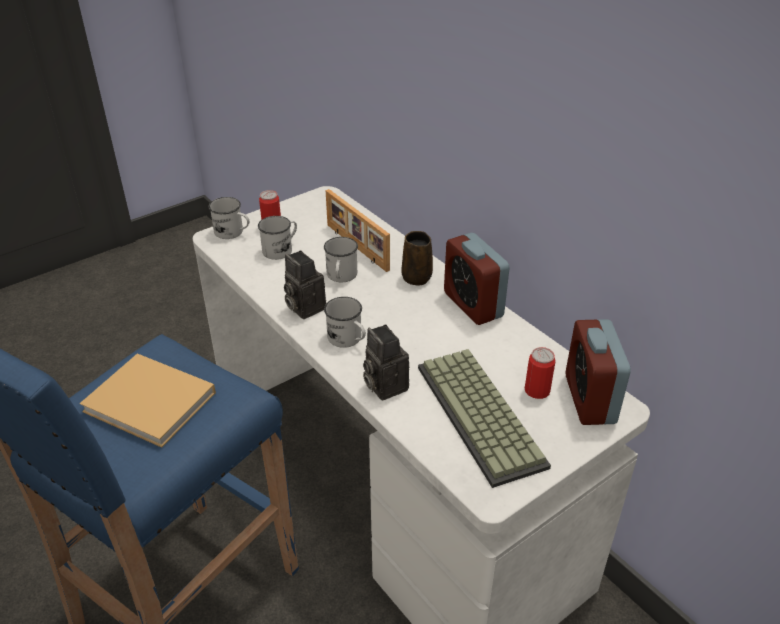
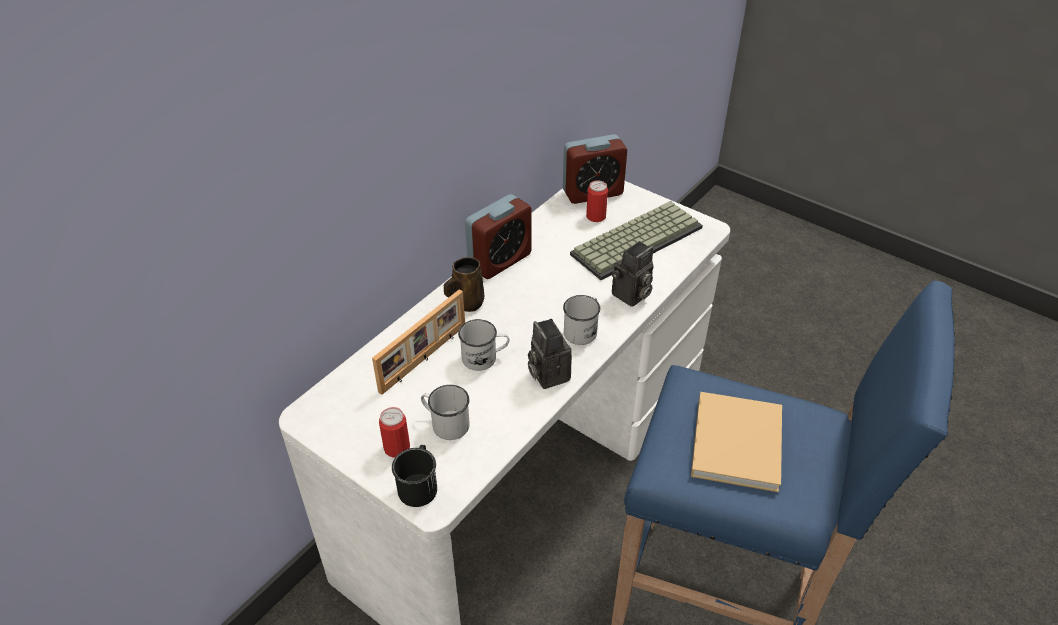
camera: 105 degrees left, 5 degrees up
white mug [209,197,249,239] -> black mug [392,445,437,507]
camera [284,250,326,319] -> camera turned 120 degrees clockwise [528,319,572,389]

